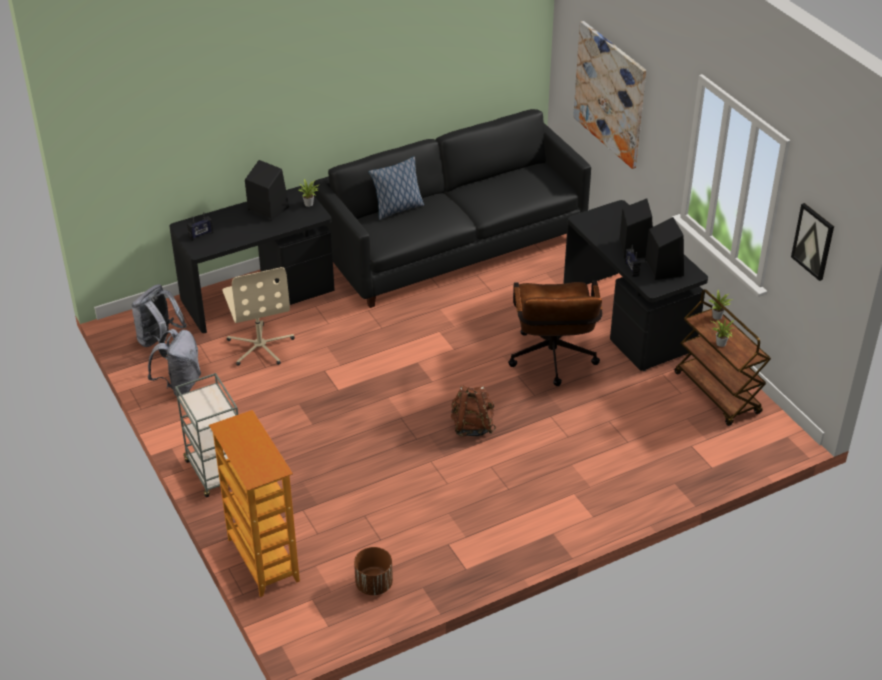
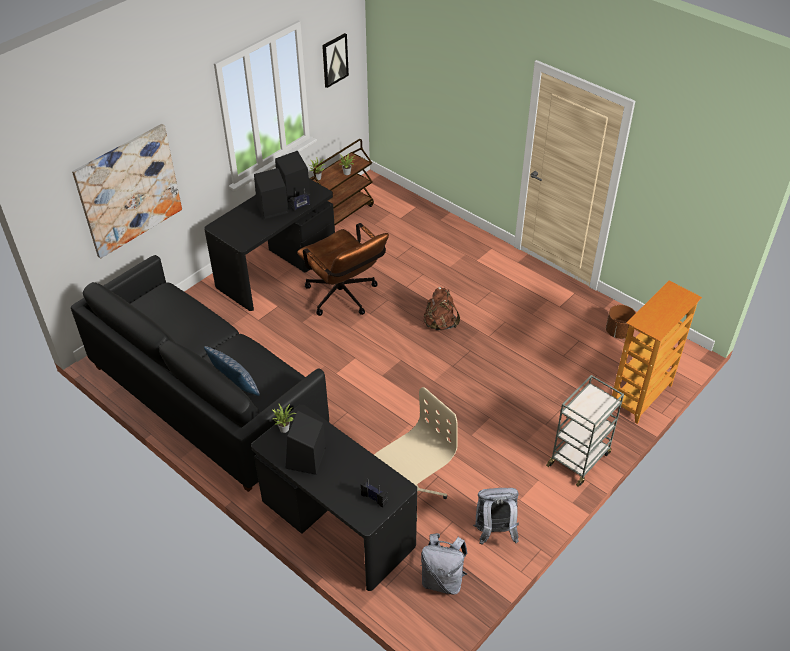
camera: 110 degrees left, 5 degrees up
brown office chair [508,281,602,386] -> brown office chair turned 75 degrees clockwise [297,223,389,316]

